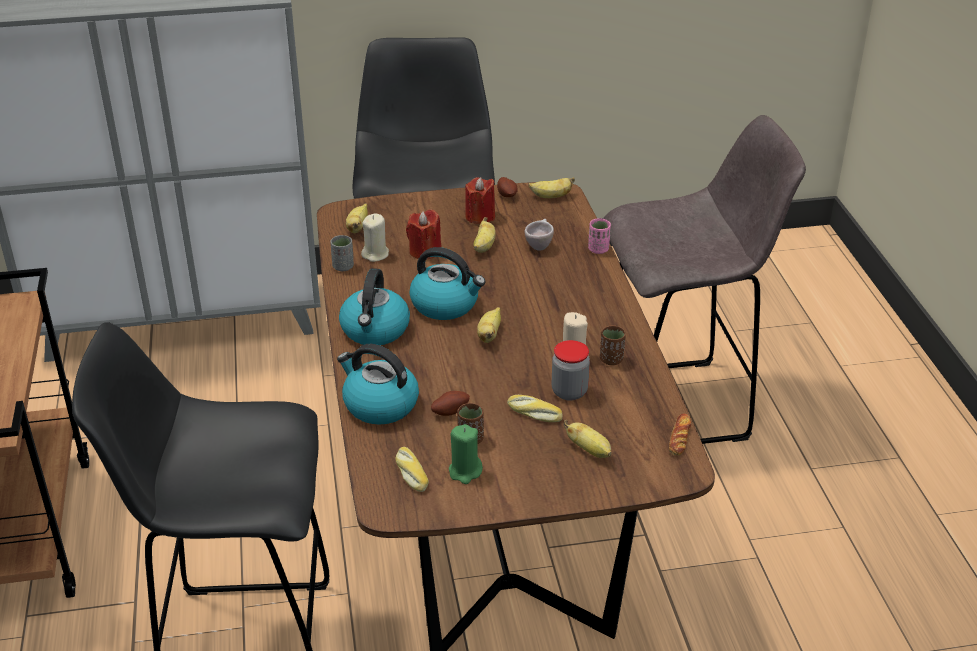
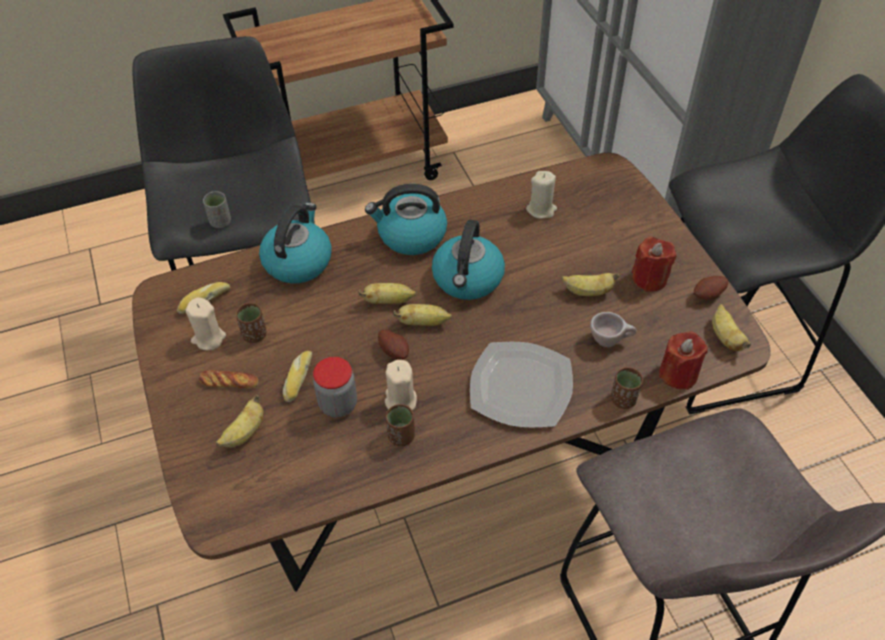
camera: 80 degrees right, 15 degrees up
grey cup [330,235,354,271] -> grey cup moved to [203,191,231,228]
banana [346,204,368,233] -> banana moved to [359,283,416,304]
red candle [406,209,441,260] -> red candle moved to [659,331,708,390]
potato [431,391,470,416] -> potato moved to [378,329,409,360]
green candle [449,424,483,484] -> beige candle [186,298,226,350]
pink cup [588,218,611,254] -> brown cup [611,367,643,409]
bread [669,414,691,456] -> bread moved to [199,370,259,388]
none -> plate [470,342,573,428]

